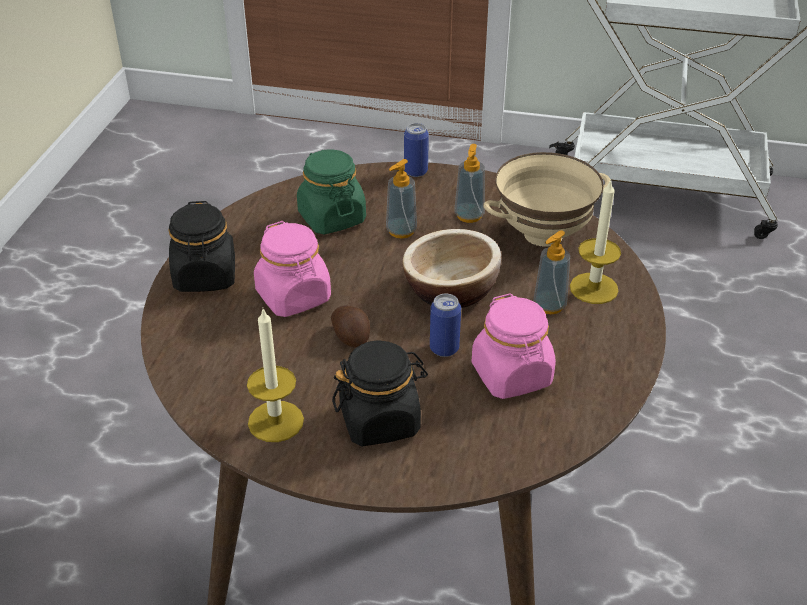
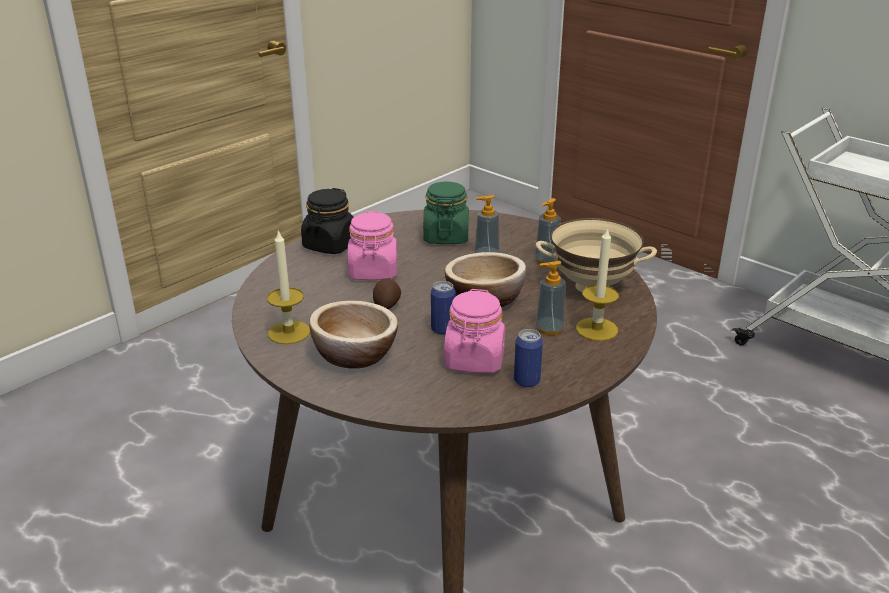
camera: 30 degrees right, 10 degrees down
black jar [332,340,428,446] -> bowl [309,300,398,369]
can [404,123,429,177] -> can moved to [514,329,543,388]

